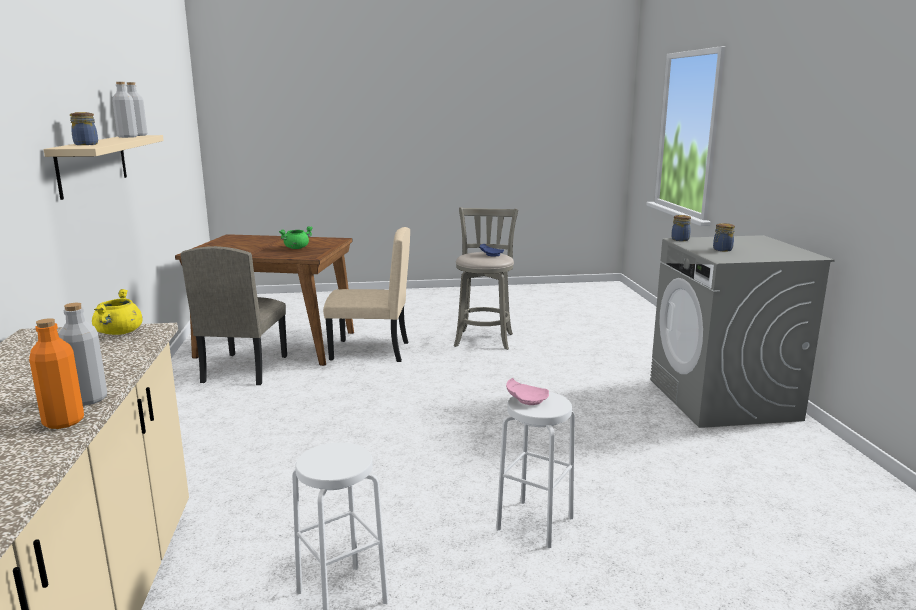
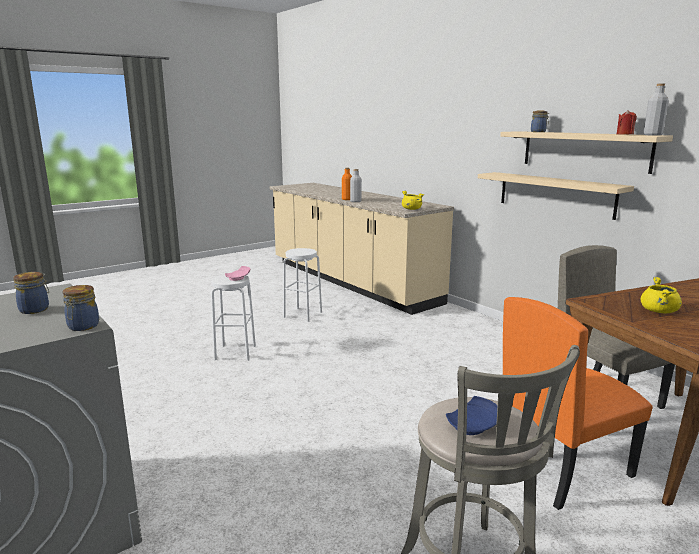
camera: 150 degrees right, 0 degrees up
grey bottle [112,82,138,138] -> red candle [617,110,637,135]
green cooking pot [279,226,313,249] -> yellow cooking pot [641,277,682,313]
beige chair [323,227,410,362] -> orange chair [503,297,653,510]
none -> beige shelf [478,172,634,220]

